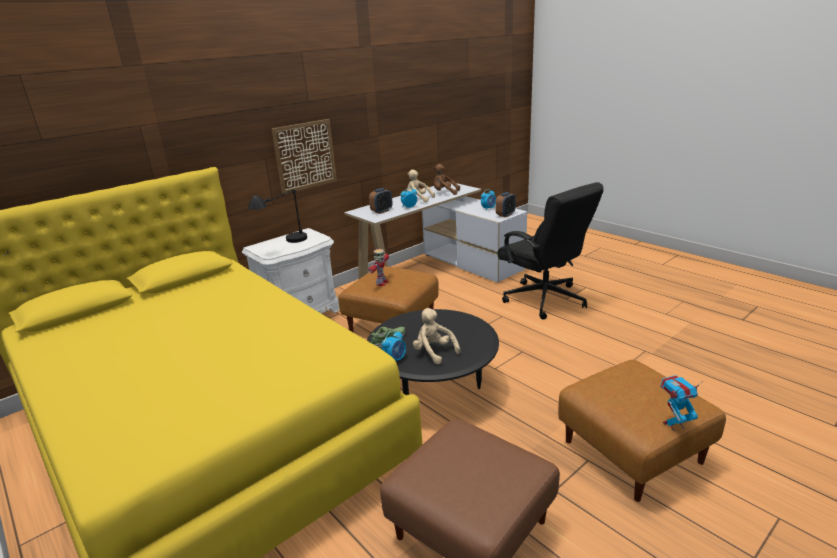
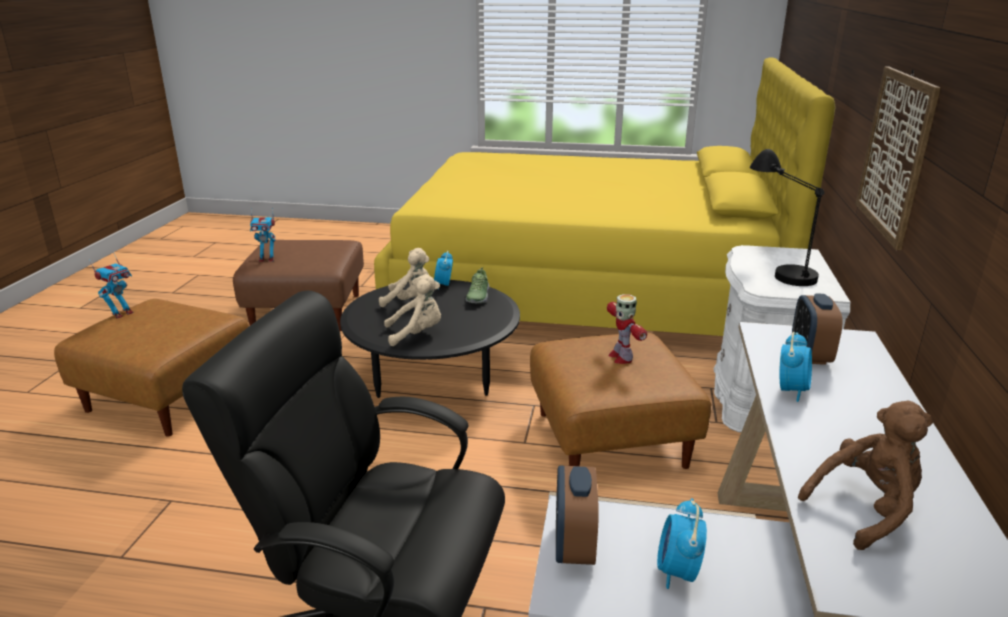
camera: 140 degrees right, 0 degrees up
beige plush toy [407,170,435,202] -> beige plush toy moved to [384,274,441,346]
none -> toy robot [250,217,276,262]

